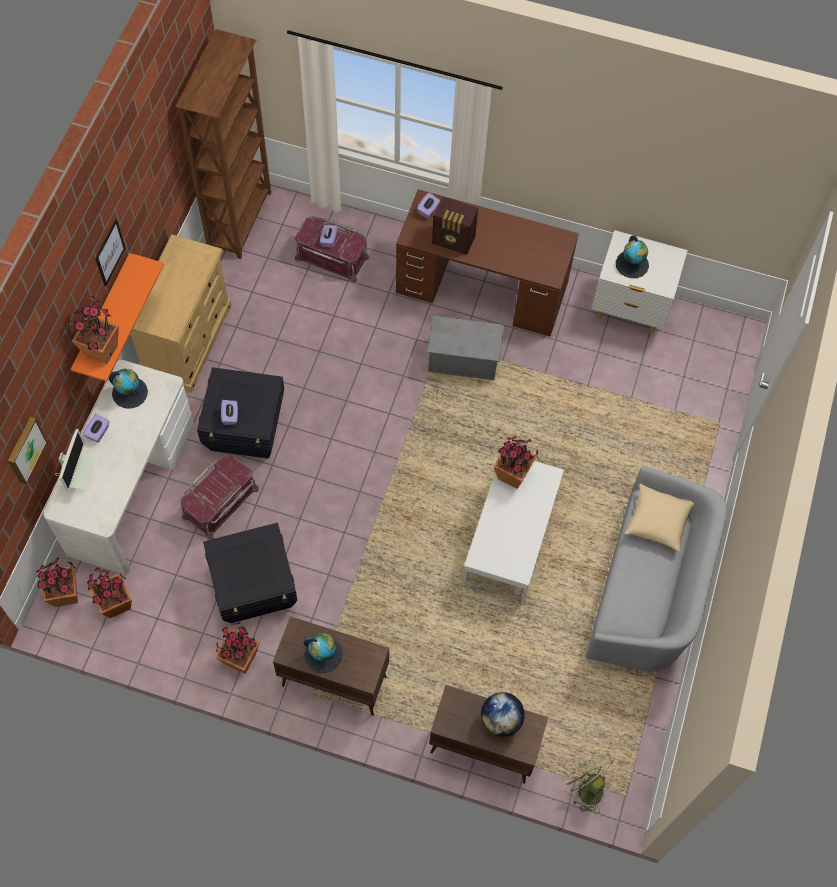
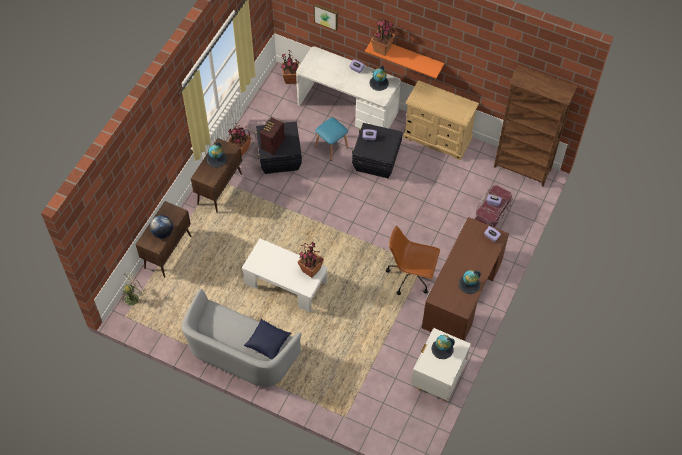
camera: 100 degrees right, 5 degrees down
monitor [55,429,94,491] -> none
potted plant [87,567,132,618] -> none
picture [95,219,125,286] -> none
red storage box [181,454,259,540] -> blue stool [315,117,348,161]
grey storage box [427,316,505,380] -> brown office chair [386,226,440,295]
radio [432,197,478,255] -> radio moved to [260,117,285,155]
beige pillow [624,484,694,552] -> blue pillow [244,319,291,360]
none -> globe [459,270,481,294]

